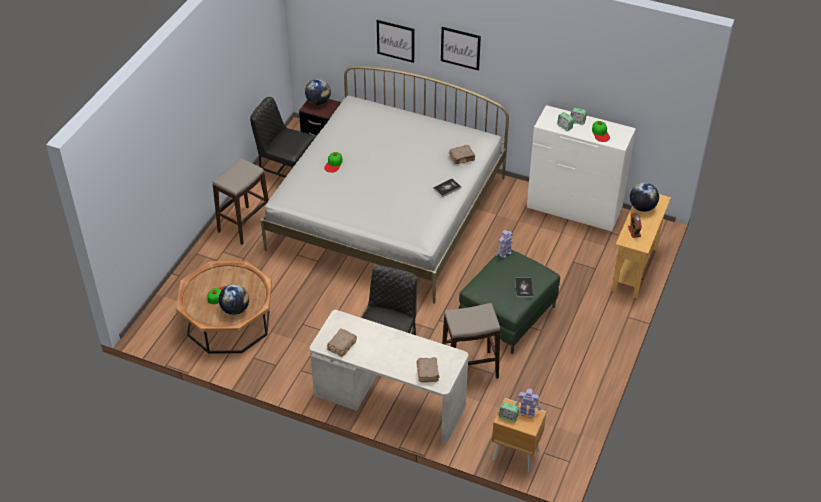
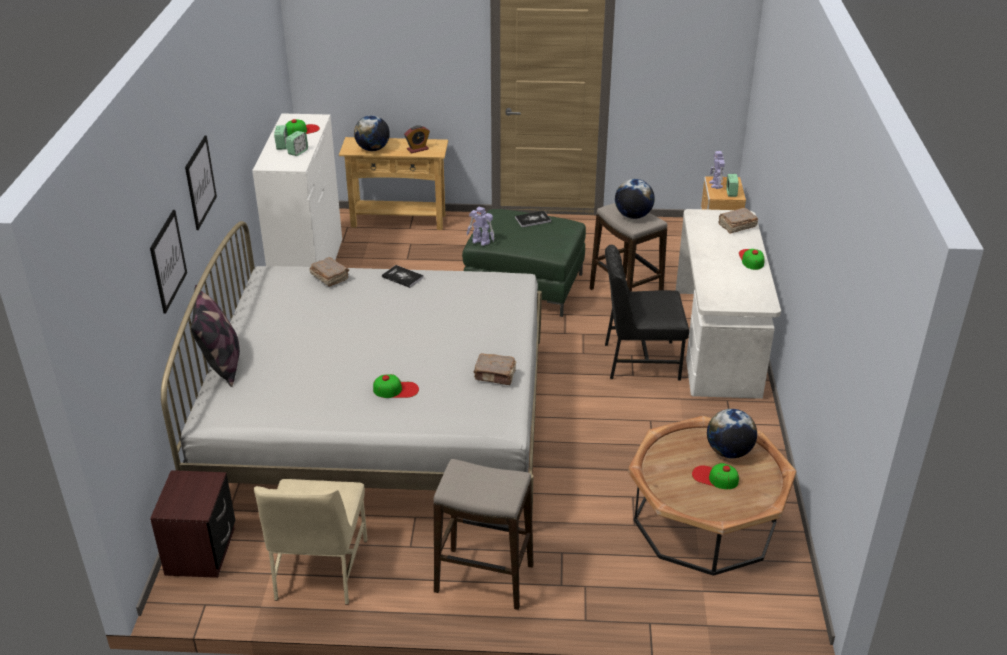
camera: 110 degrees left, 10 degrees down
black chair [250,97,315,178] -> beige chair [254,479,368,605]
globe [305,79,331,105] -> globe moved to [615,179,655,219]
brown book [327,328,357,357] -> brown book moved to [474,353,516,385]
none -> pillow [191,285,240,387]
none -> cap [739,249,765,270]

